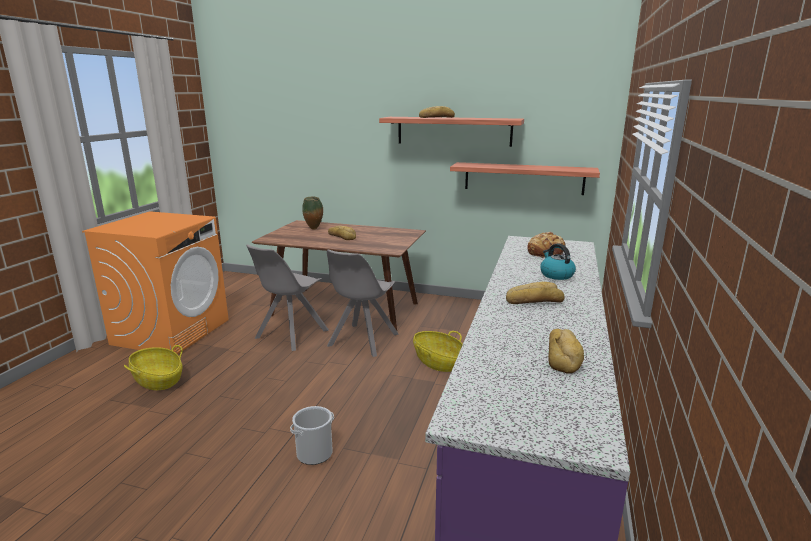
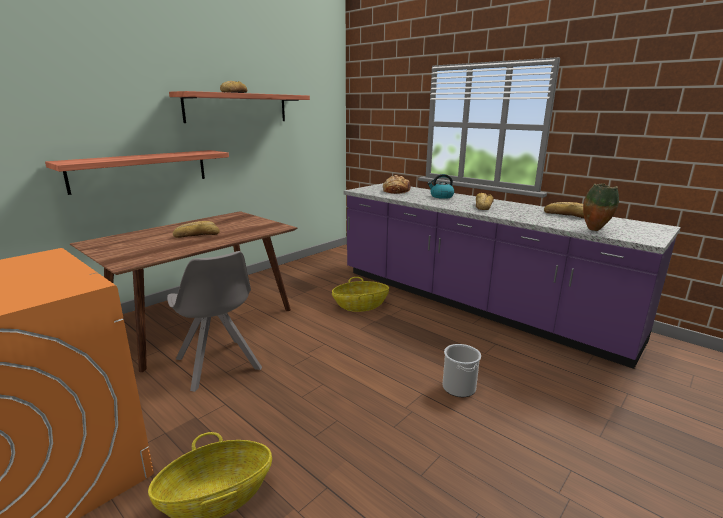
camera: 65 degrees left, 0 degrees up
vase [302,196,323,229] -> vase moved to [583,183,619,231]
grey chair [327,250,399,357] -> none
shelf [450,162,600,195] -> shelf moved to [45,150,229,195]

